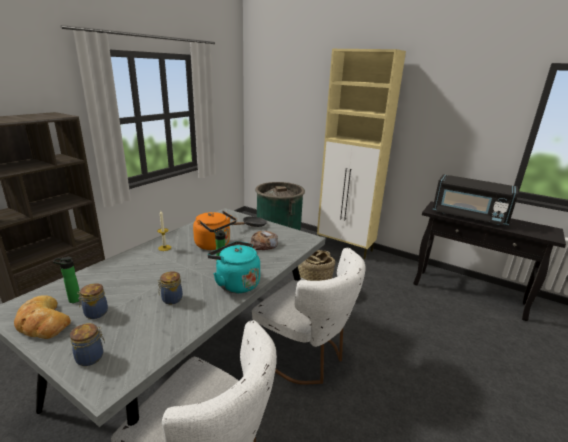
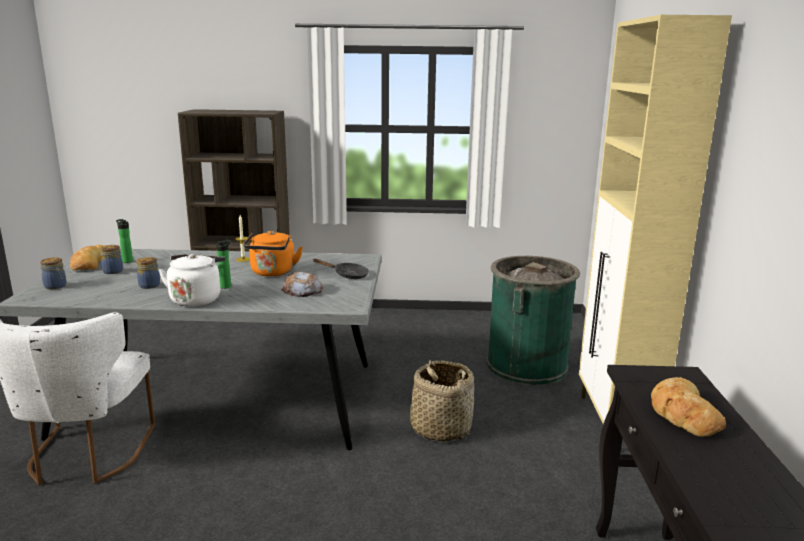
camera: 60 degrees right, 5 degrees down
turquoise kettle [207,241,260,293] -> white kettle [158,254,225,307]
white chair [252,248,366,385] -> none
black microwave [432,174,518,225] -> bread [651,377,726,437]

